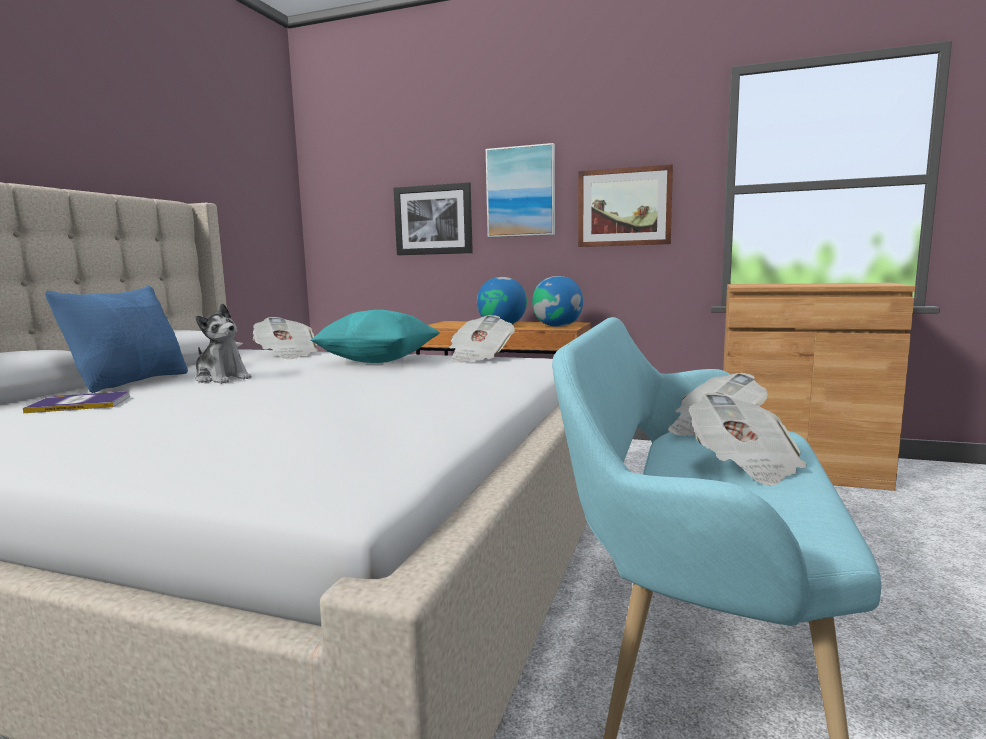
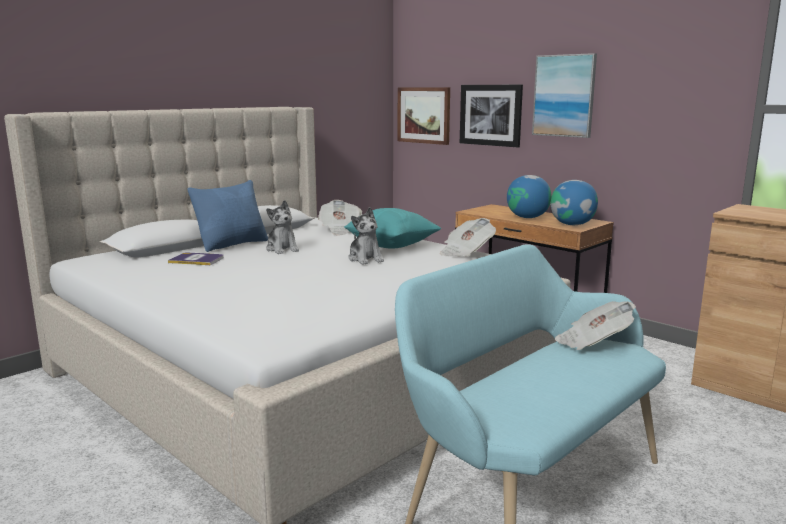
camera: 25 degrees right, 5 degrees up
picture [578,164,673,247] -> picture moved to [398,87,450,145]
newspaper [688,393,807,486] -> none
none -> plush toy [348,207,384,265]

